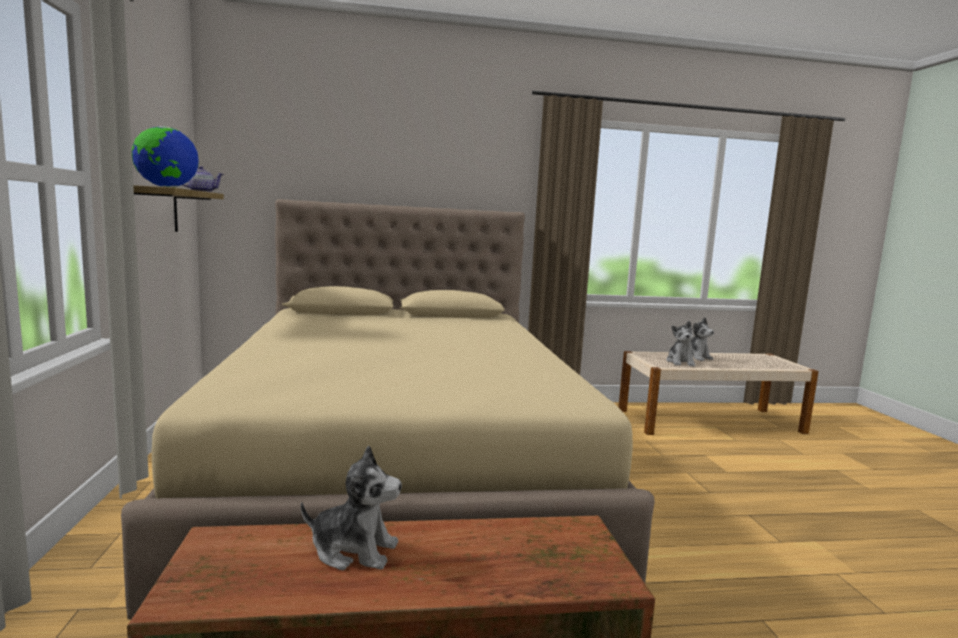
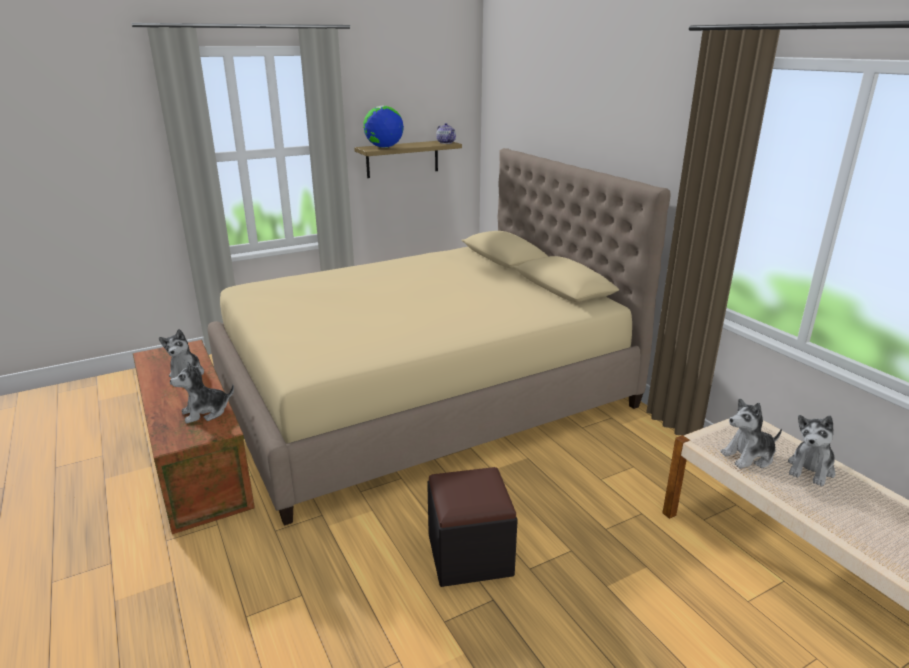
camera: 70 degrees right, 15 degrees up
none -> plush toy [170,361,234,424]
none -> black ottoman [427,467,518,587]

